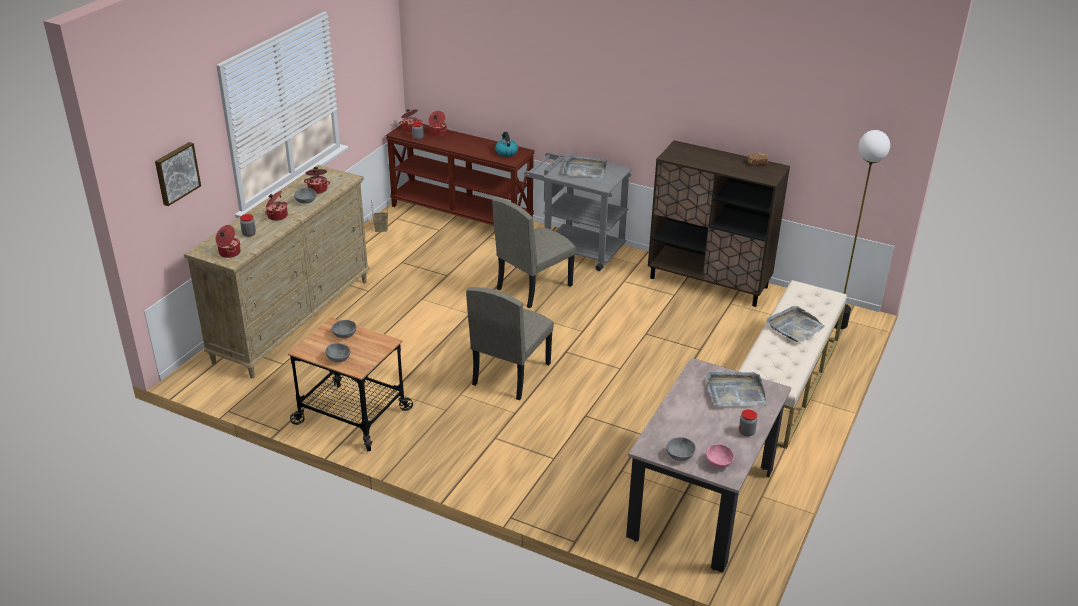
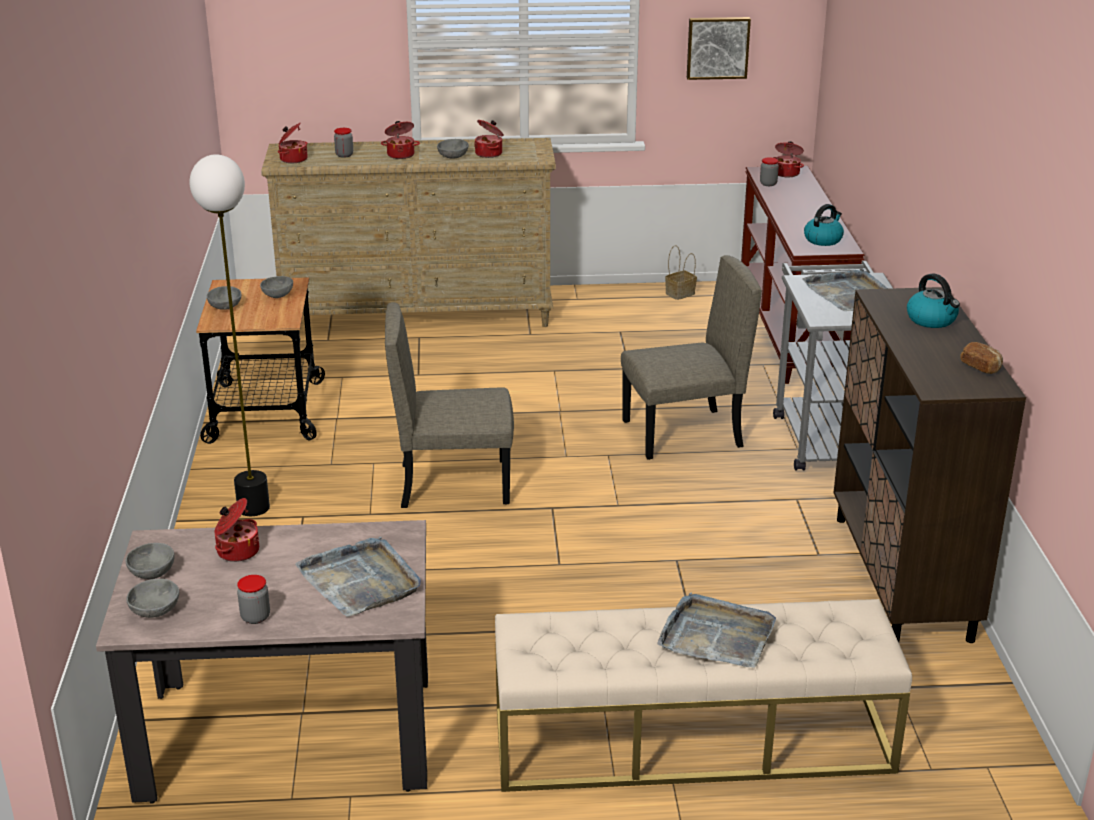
camera: 60 degrees right, 5 degrees down
picture [155,142,201,206] -> picture moved to [687,17,751,80]
cooking pot [428,111,447,136] -> cooking pot moved to [214,498,259,562]
beige chair [492,199,576,308] -> beige chair turned 150 degrees clockwise [621,255,762,460]
pink bowl [706,444,734,469] -> grey bowl [126,579,179,618]
floor lamp [835,130,890,329] -> floor lamp moved to [189,154,270,516]
none -> kettle [907,273,960,328]

